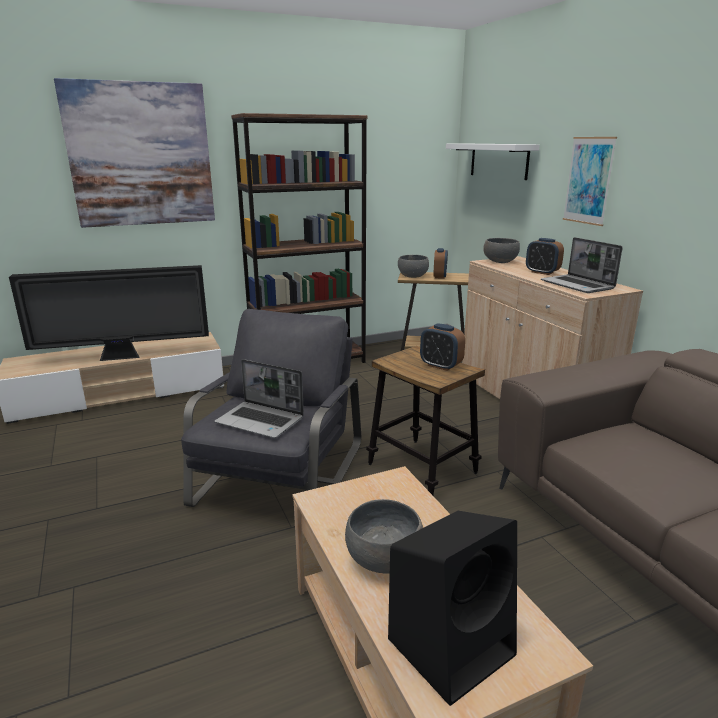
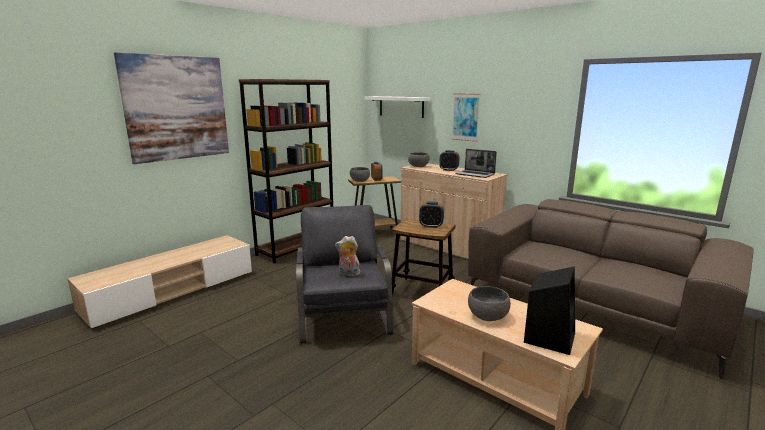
camera: 25 degrees left, 5 degrees down
television [9,265,209,361] -> none
laptop [215,359,304,438] -> plush toy [335,236,360,276]

